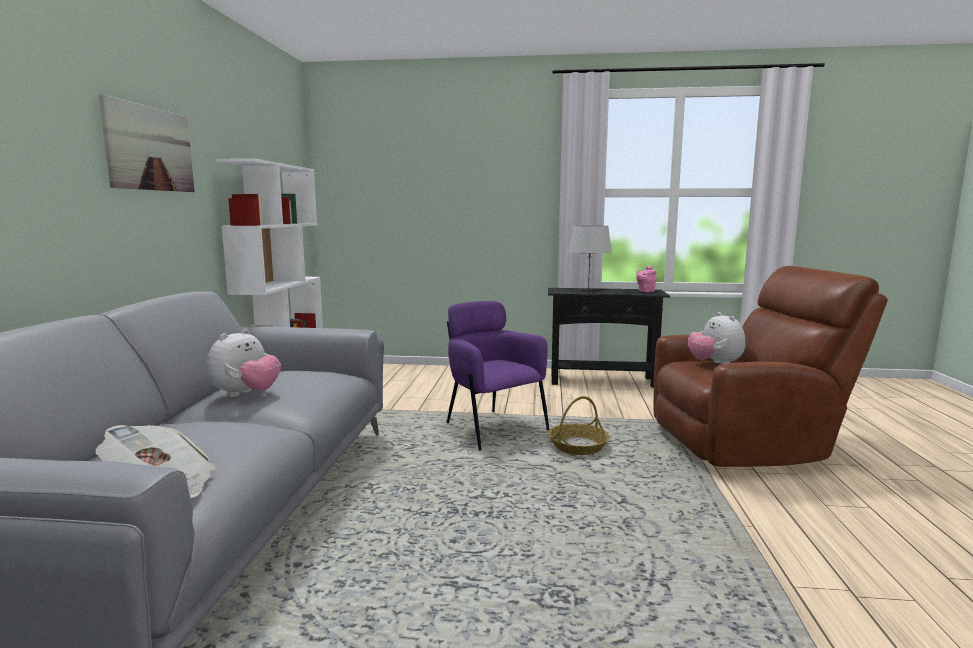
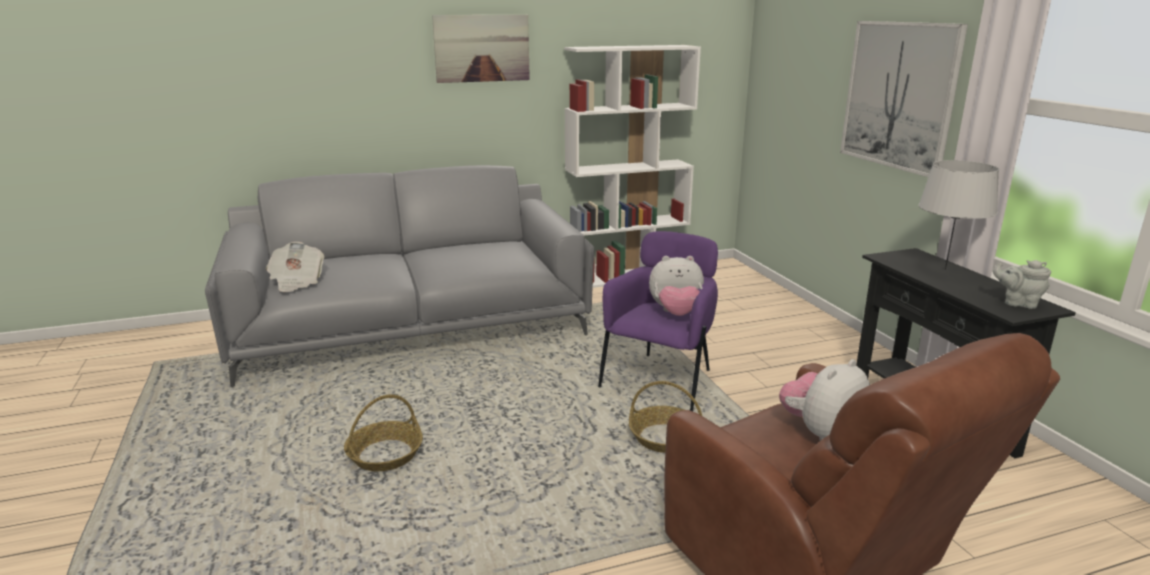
camera: 65 degrees right, 10 degrees up
plush toy [207,329,281,397] -> plush toy moved to [649,256,704,316]
pink teapot [636,265,657,292] -> grey teapot [993,260,1051,309]
none -> basket [344,394,423,471]
none -> picture [840,21,968,177]

